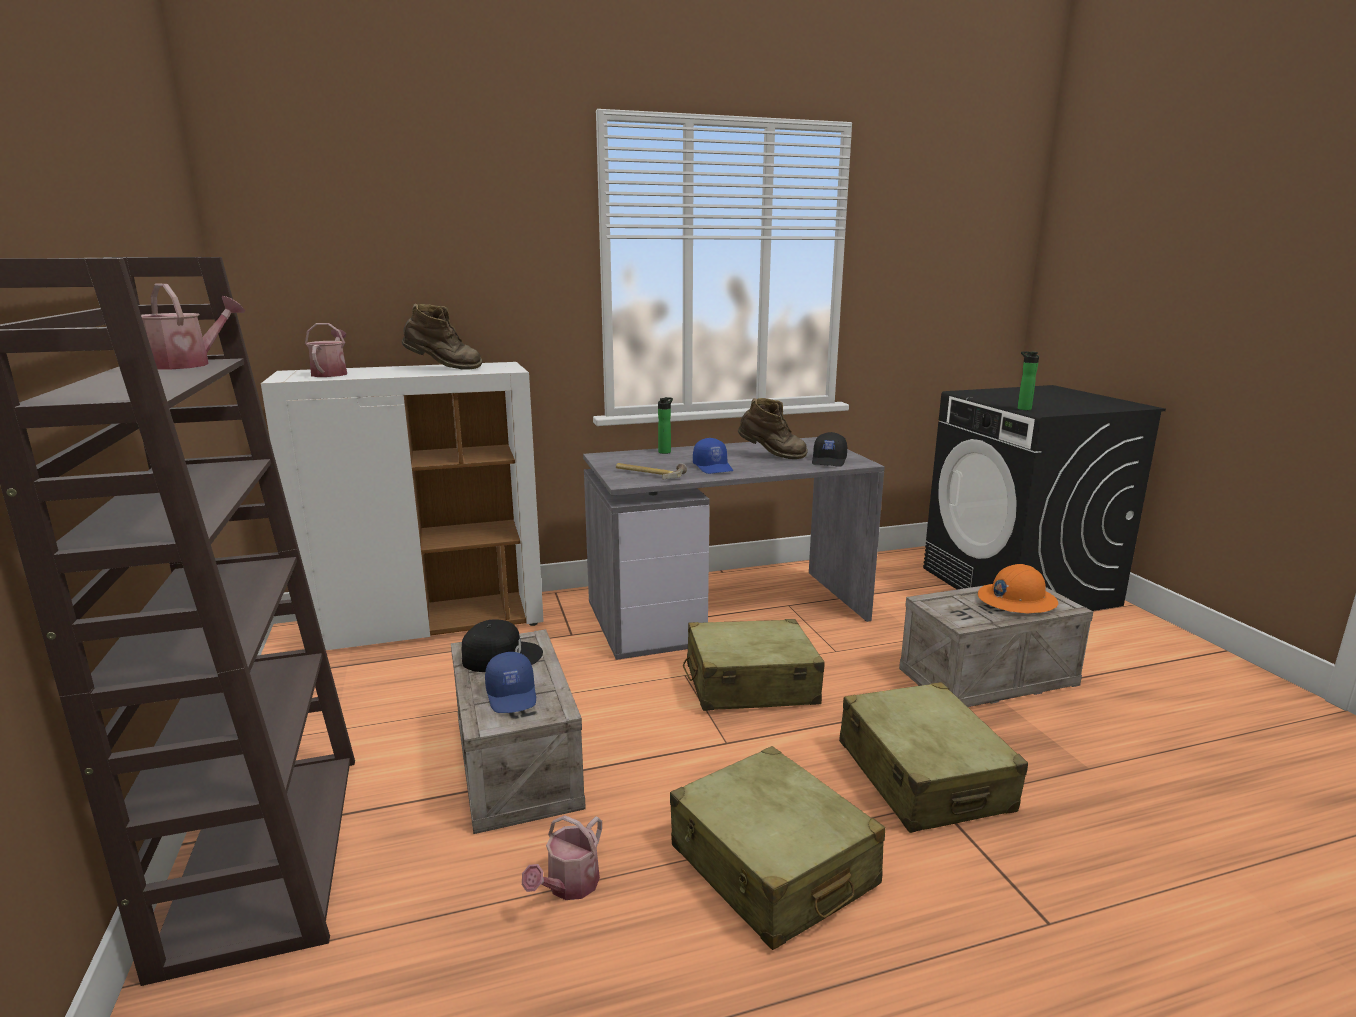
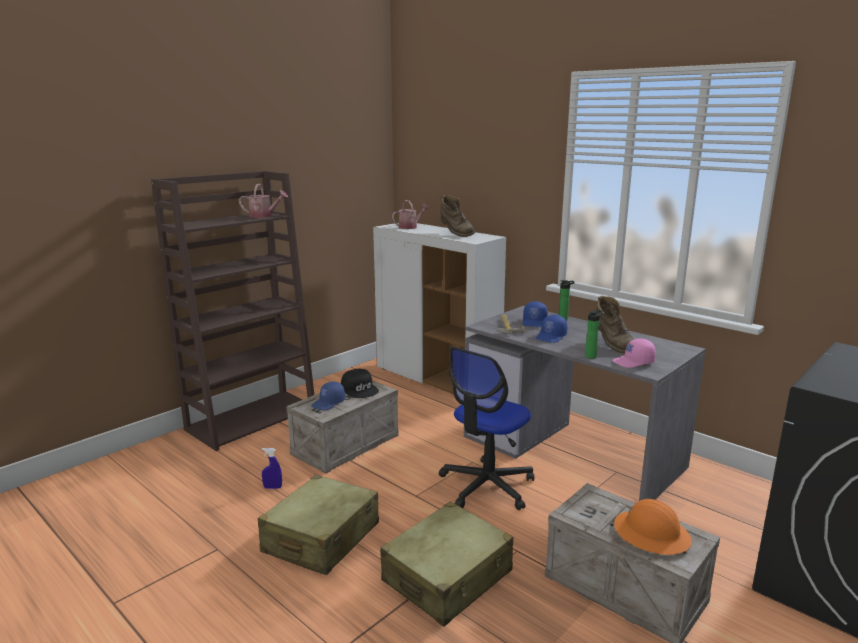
camera: 60 degrees right, 0 degrees up
watering can [522,815,602,900] -> blue spray bottle [262,448,282,489]
beige suitcase [683,619,824,711] -> office chair [439,346,534,510]
black cap [812,432,847,467] -> pink cap [612,338,656,368]
bottle [1017,351,1039,410] -> bottle moved to [585,310,603,359]
none -> blue cap [523,301,548,327]

